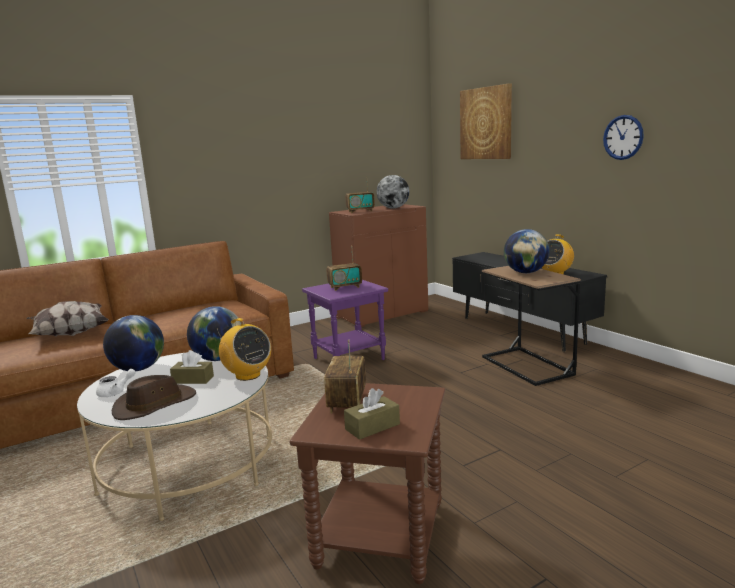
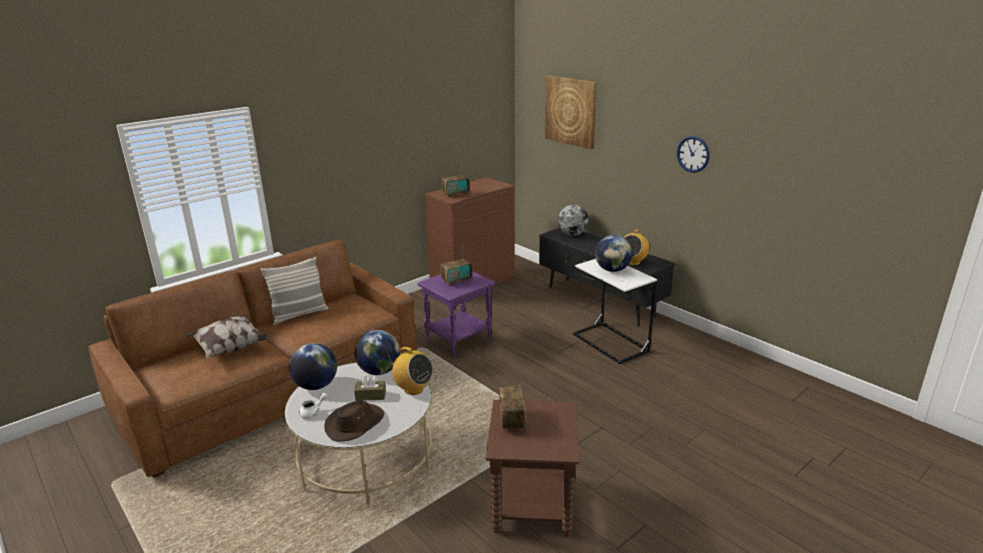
camera: 10 degrees left, 10 degrees up
brown tissue box [344,388,400,440] -> none
globe [377,175,409,208] -> globe moved to [558,205,589,236]
brown side table [482,266,581,386] -> white side table [573,259,657,364]
none -> pillow [261,257,329,325]

